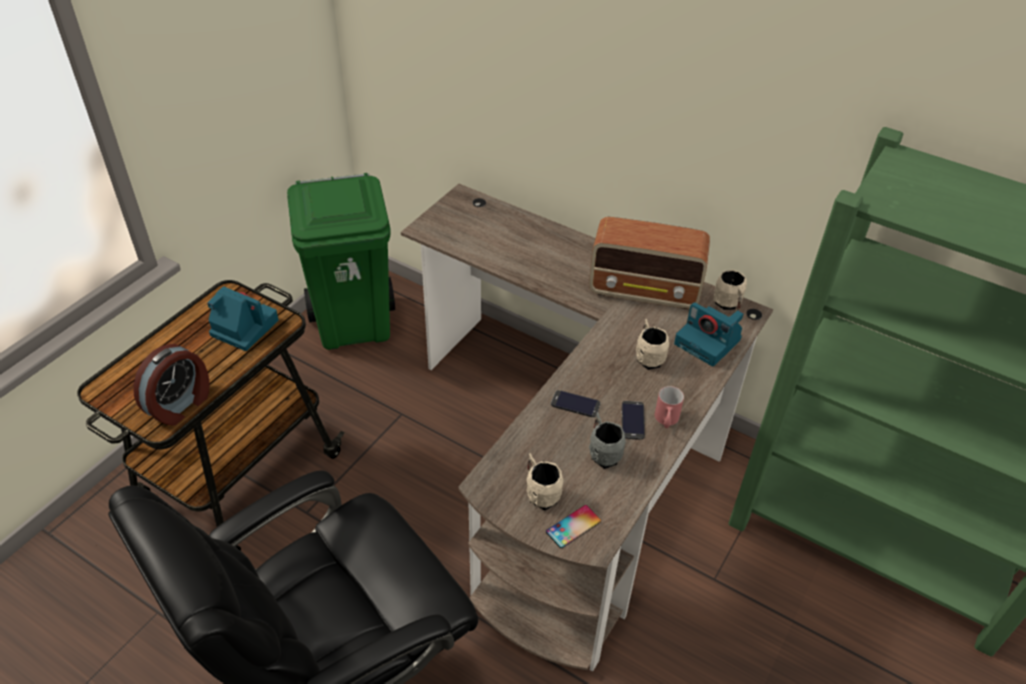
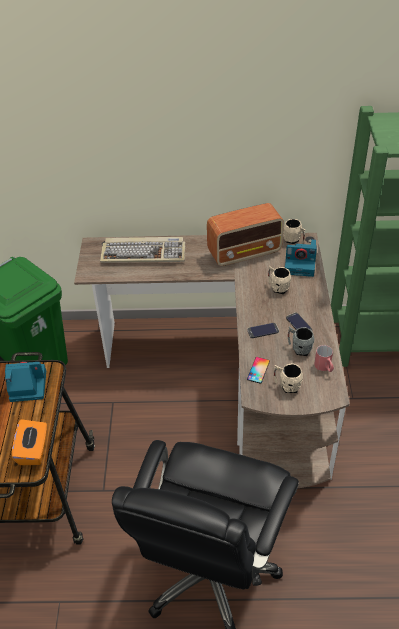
camera: 30 degrees left, 0 degrees up
alarm clock [133,344,210,426] -> orange tissue box [12,419,47,465]
phone [546,505,601,548] -> phone moved to [247,357,270,384]
red mug [655,386,684,428] -> red mug moved to [314,345,334,372]
none -> keyboard [100,237,185,263]

